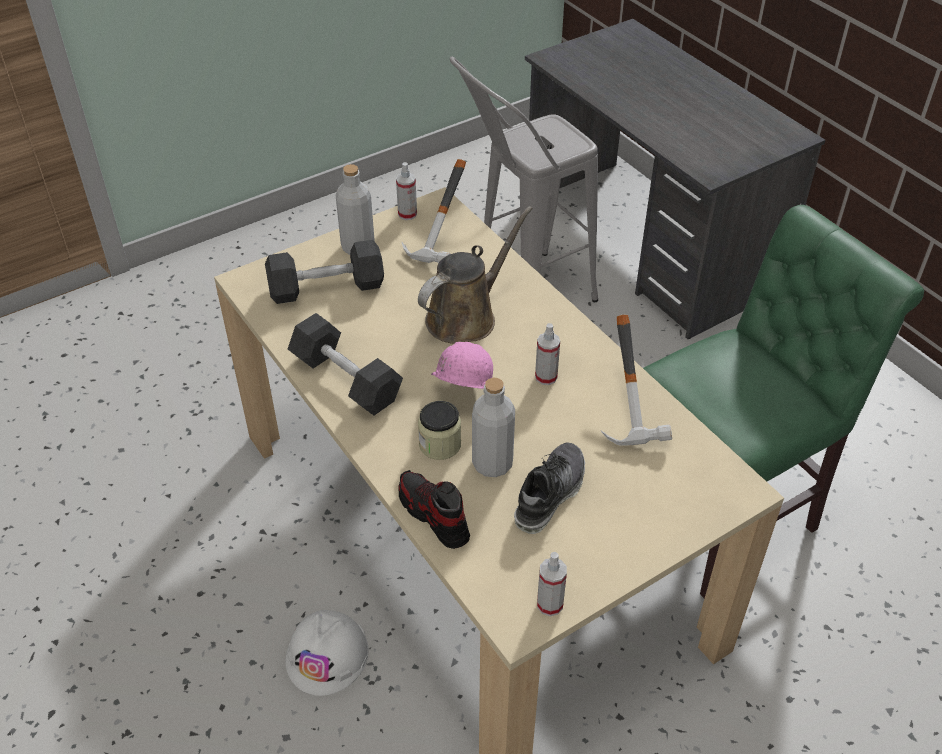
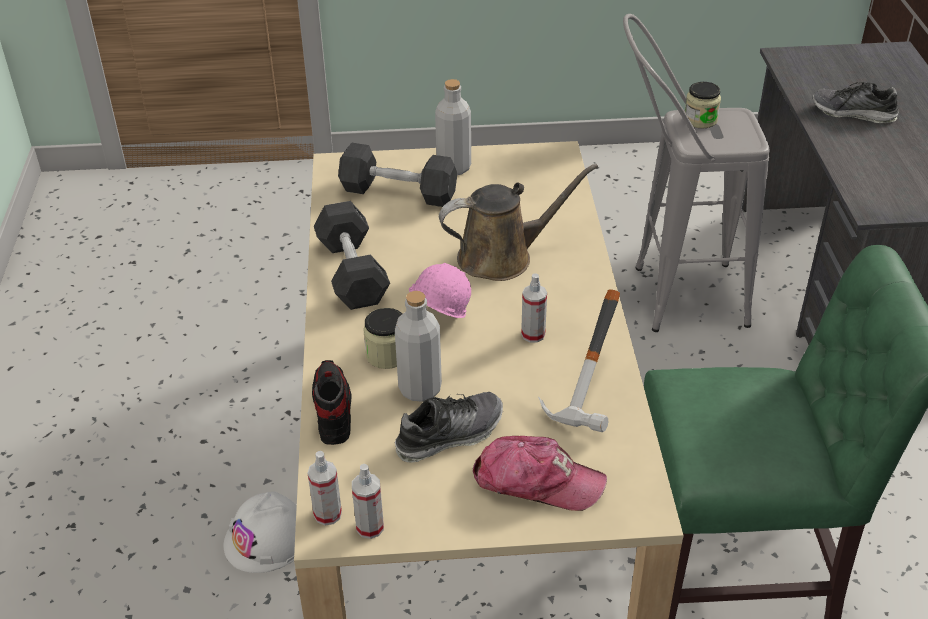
camera: 30 degrees right, 5 degrees down
spray bottle [396,162,417,220] -> spray bottle moved to [308,451,342,525]
hammer [401,159,466,263] -> none
none -> cap [473,436,607,511]
none -> jar [685,82,721,128]
none -> shoe [813,82,898,123]

